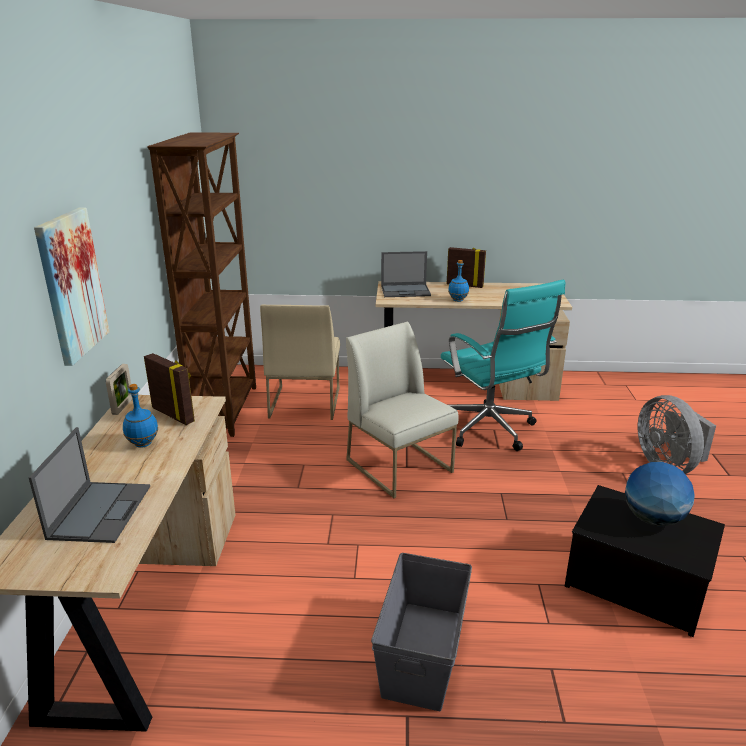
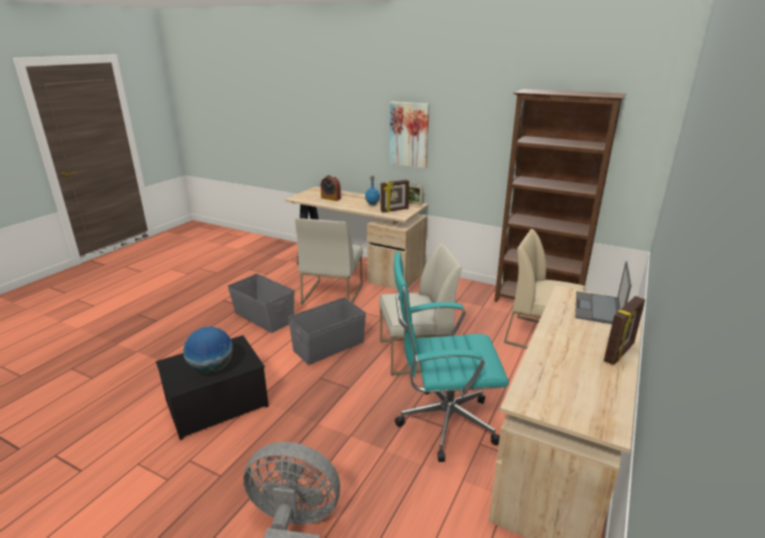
camera: 115 degrees right, 0 degrees up
laptop [29,427,150,543] -> alarm clock [321,175,341,201]
blue bottle [448,260,469,302] -> none
none -> grey storage box [288,298,366,365]
none -> white chair [295,218,363,305]

